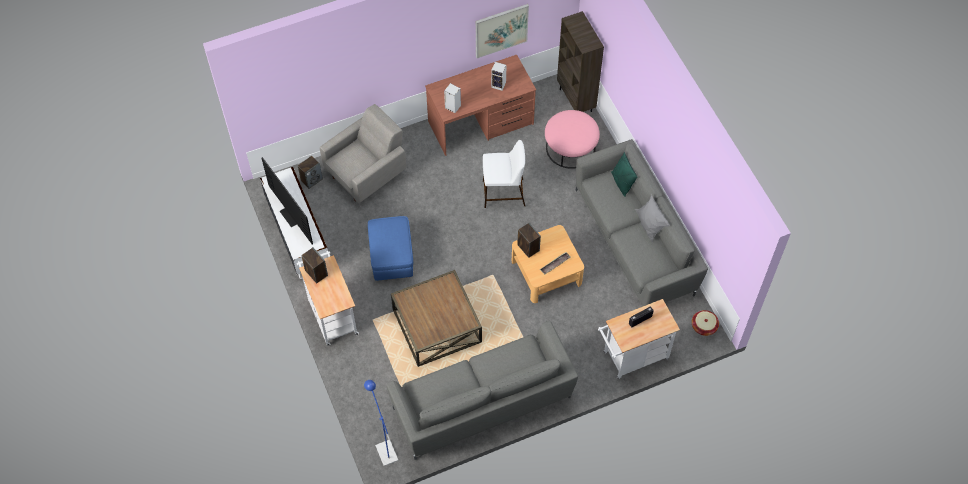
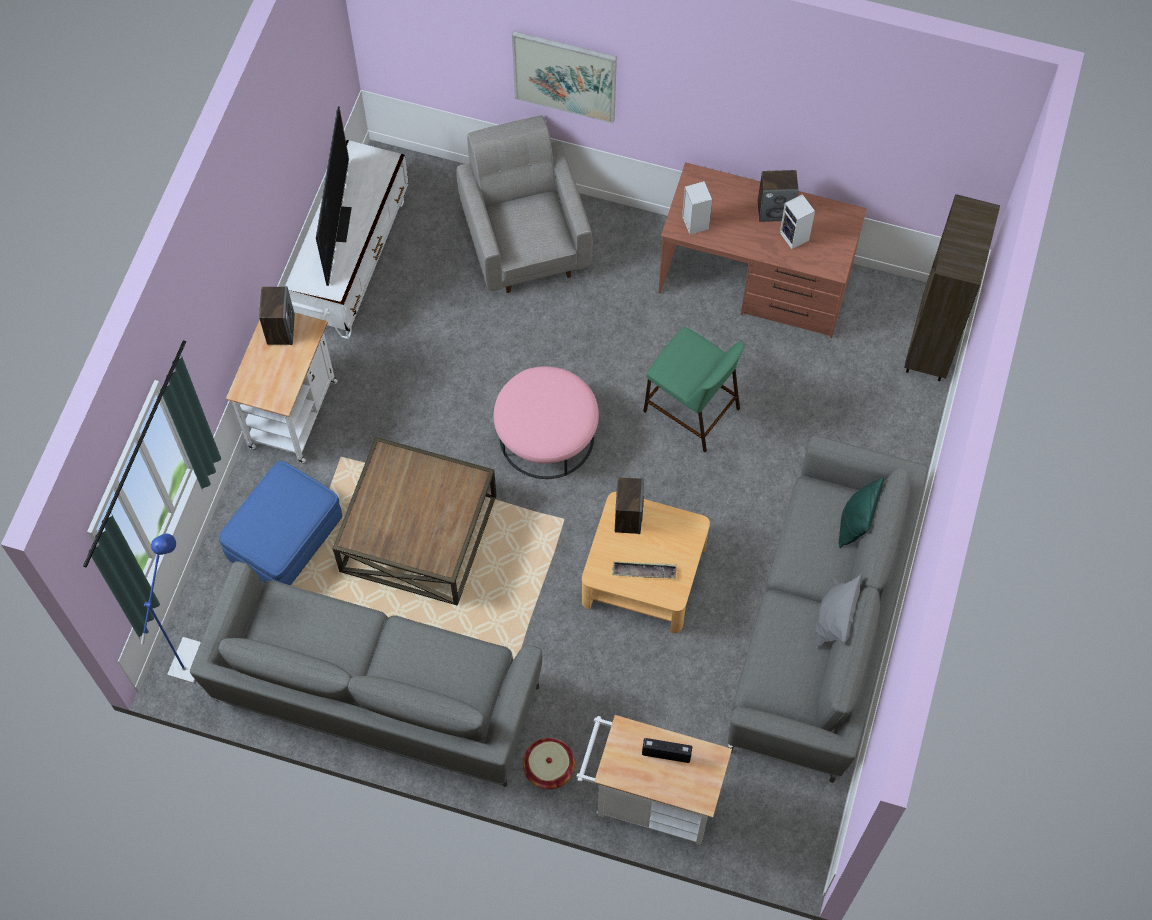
camera: 40 degrees right, 5 degrees up
speaker [298,156,323,189] -> speaker moved to [758,170,799,222]
grey armchair [320,104,406,203] -> grey armchair turned 105 degrees counterclockwise [457,115,593,293]
blue ottoman [368,216,413,281] -> blue ottoman moved to [219,461,343,585]
picture [476,4,529,58] -> picture moved to [512,31,617,123]
white stool [483,140,525,208] -> green stool [643,327,744,452]
pink ottoman [545,110,600,169] -> pink ottoman moved to [494,367,599,479]
basket [692,310,719,336] -> basket moved to [523,738,575,789]

